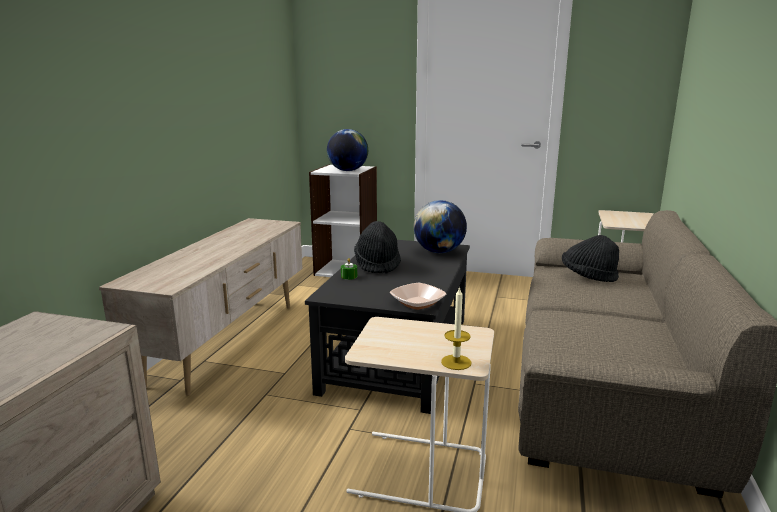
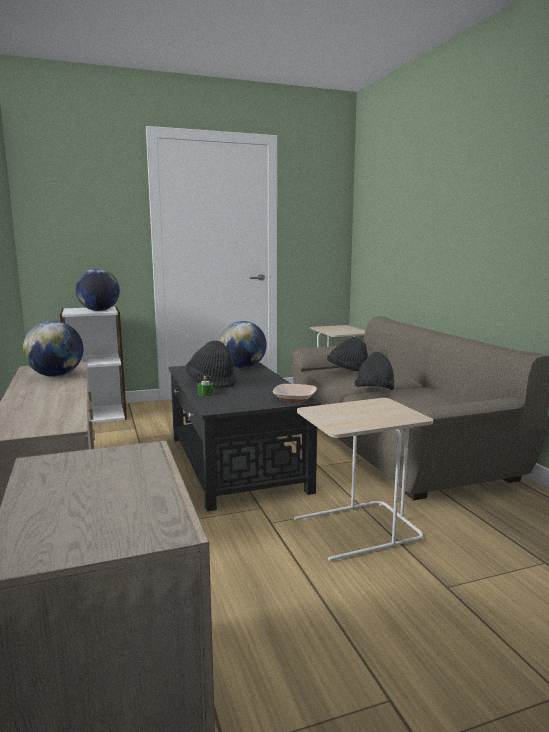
camera: 35 degrees left, 5 degrees down
candle [441,286,471,370] -> none
none -> globe [23,321,83,377]
none -> black hat [355,352,395,390]

